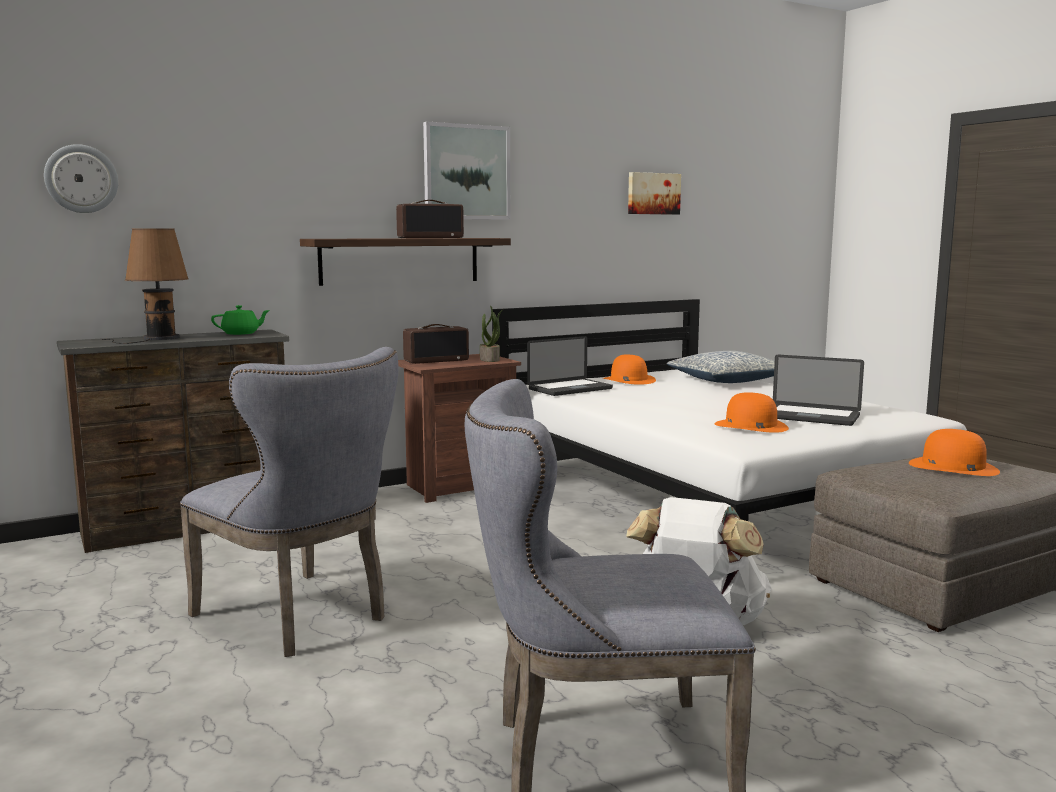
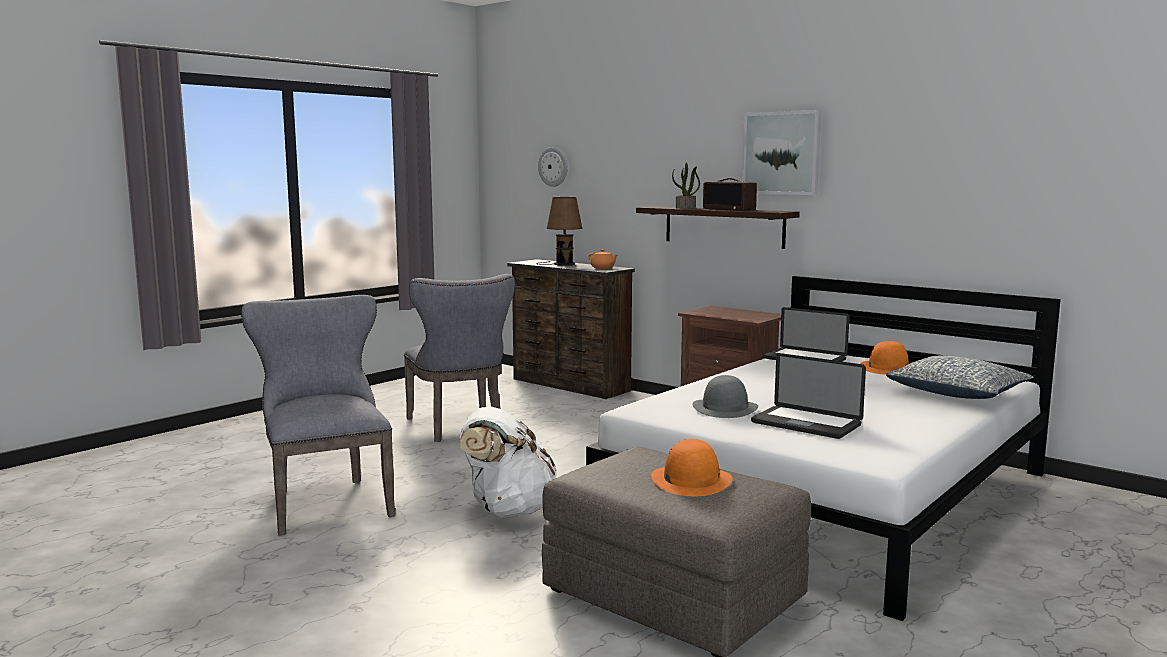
camera: 70 degrees right, 0 degrees up
grey chair [180,347,398,657] -> grey chair turned 45 degrees counterclockwise [404,274,515,442]
green teapot [211,305,270,335] -> orange teapot [588,249,619,269]
radio [403,324,469,364] -> none
potted plant [480,305,504,362] -> potted plant moved to [672,163,700,209]
picture [628,172,681,215] -> none
orange hat [715,392,789,433] -> grey hat [692,375,758,418]
laptop [773,355,864,426] -> laptop turned 60 degrees counterclockwise [751,353,866,439]

